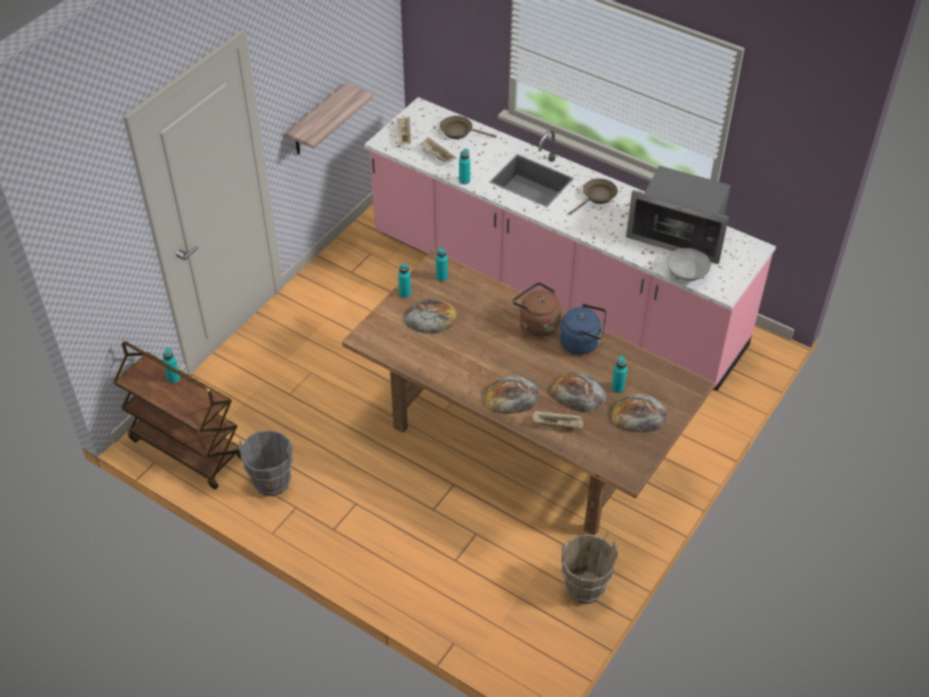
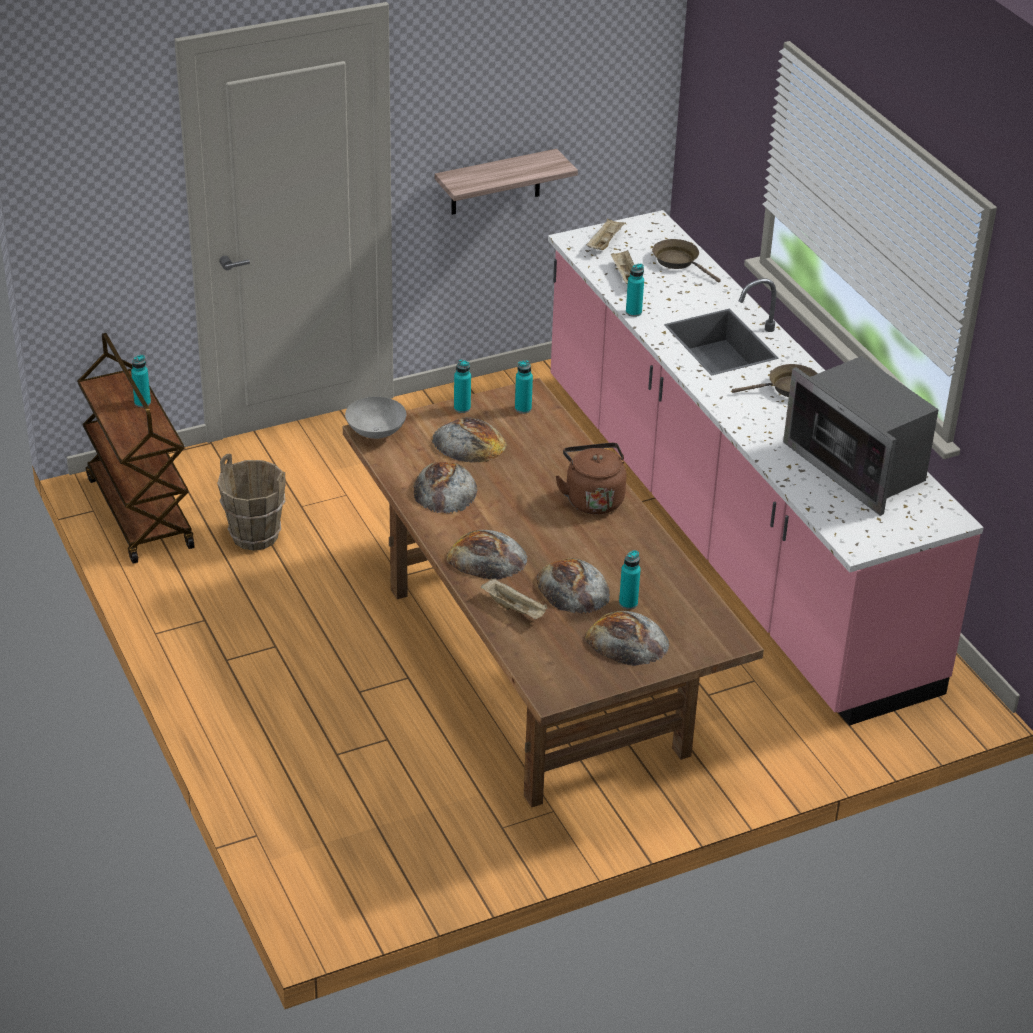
camera: 30 degrees right, 10 degrees down
grey bucket [239,430,293,496] -> none
blue kettle [559,304,606,355] -> none
brown bucket [562,534,618,604] -> brown bucket moved to [217,454,286,550]
grey bowl [667,248,711,281] -> grey bowl moved to [345,397,406,439]
none -> bread [413,462,477,514]

